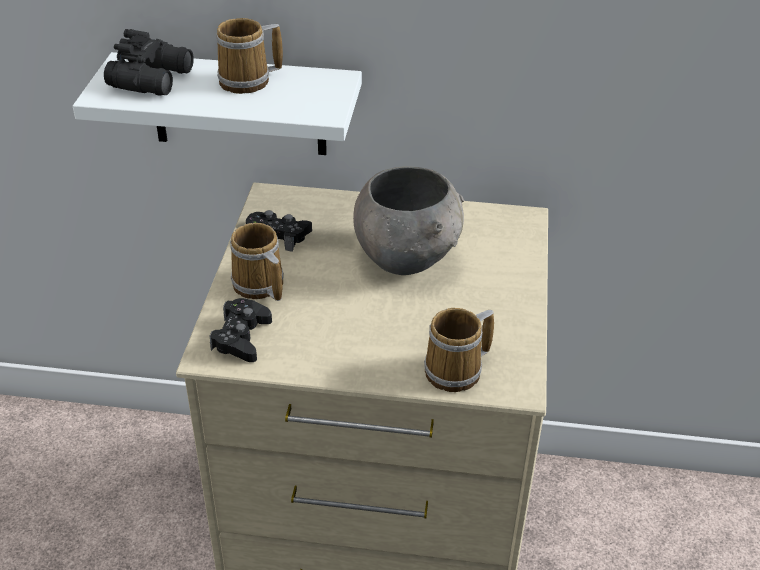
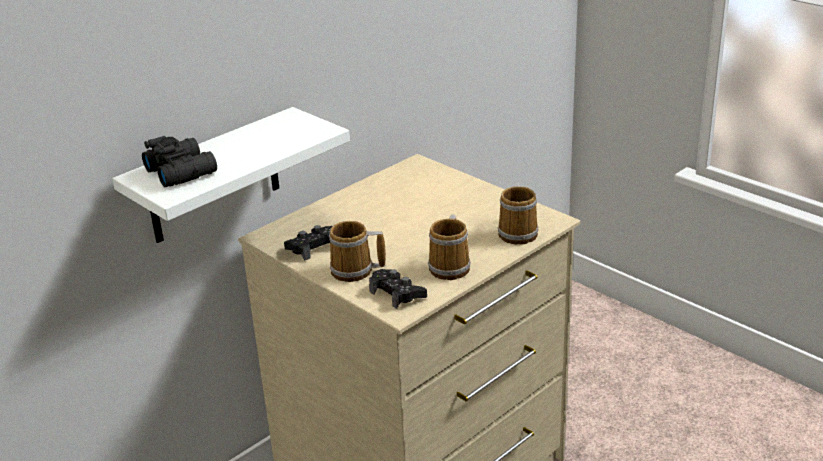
camera: 50 degrees left, 10 degrees down
mug [216,18,283,94] -> mug moved to [428,215,471,280]
grey bowl [353,166,464,275] -> none

